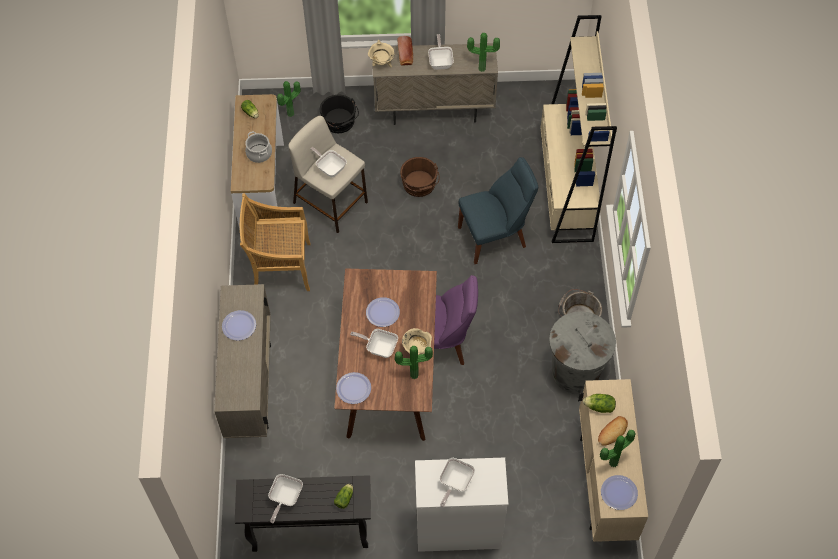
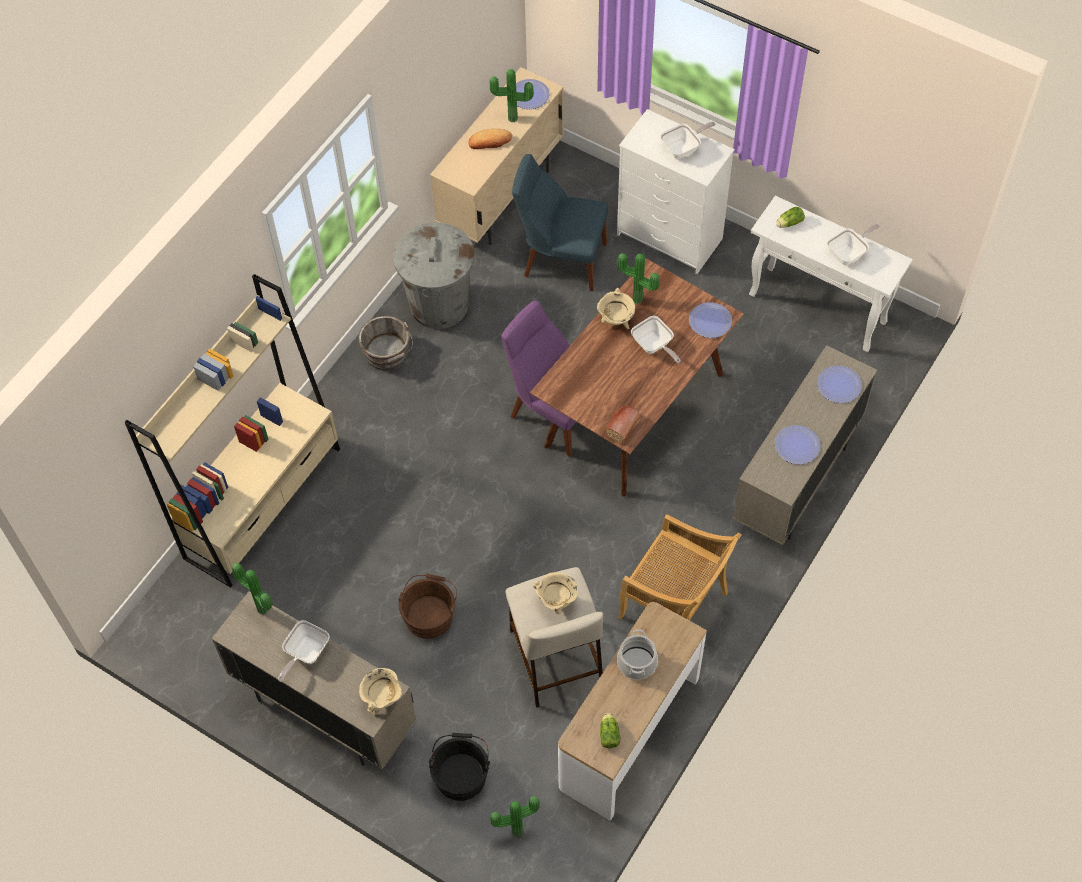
camera: 145 degrees left, 0 degrees up
black console table [235,475,371,552] -> white console table [749,196,913,352]
frying pan [311,147,347,177] -> beige cooking pot [533,572,578,614]
plate [366,297,400,327] -> plate moved to [817,365,862,403]
bread [397,36,413,66] -> bread moved to [605,406,640,444]
blue chair [458,157,538,264] -> blue chair moved to [512,154,608,291]
lettuce [583,394,616,413] -> none

